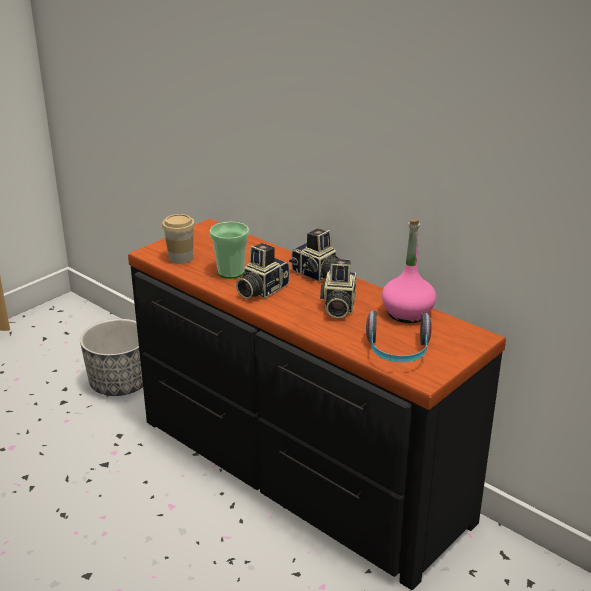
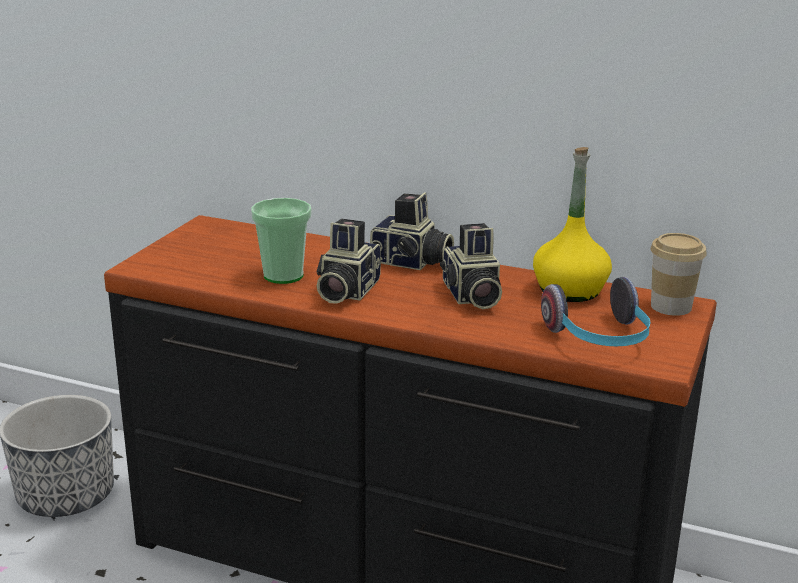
camera: 20 degrees left, 5 degrees down
cup [162,214,195,264] -> cup moved to [650,233,707,316]
pink bottle [382,219,436,323] -> yellow bottle [533,147,612,302]

